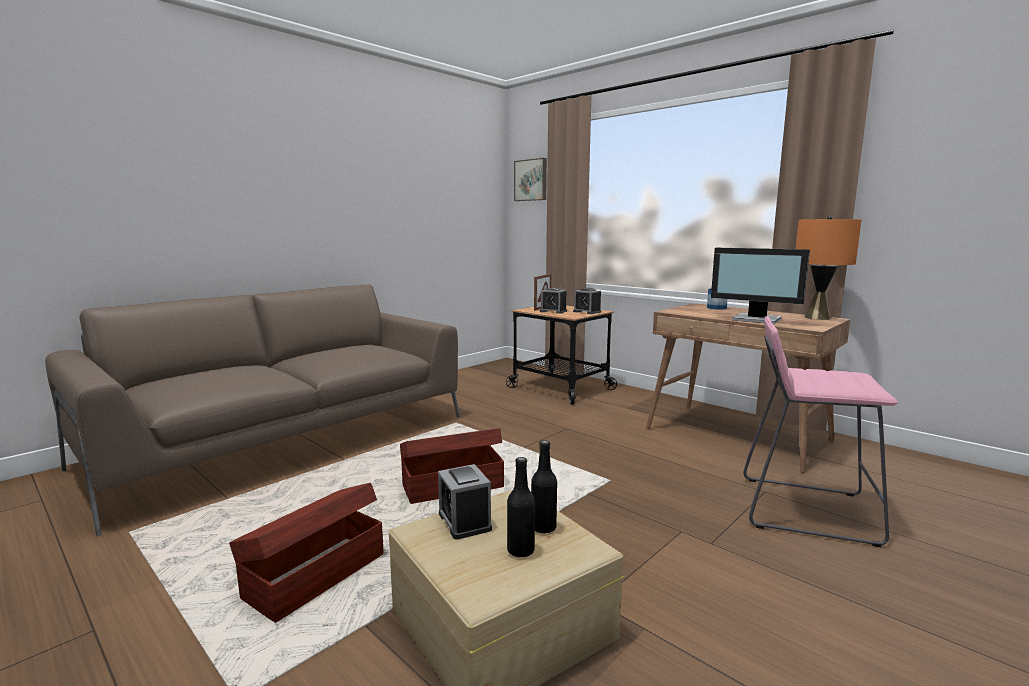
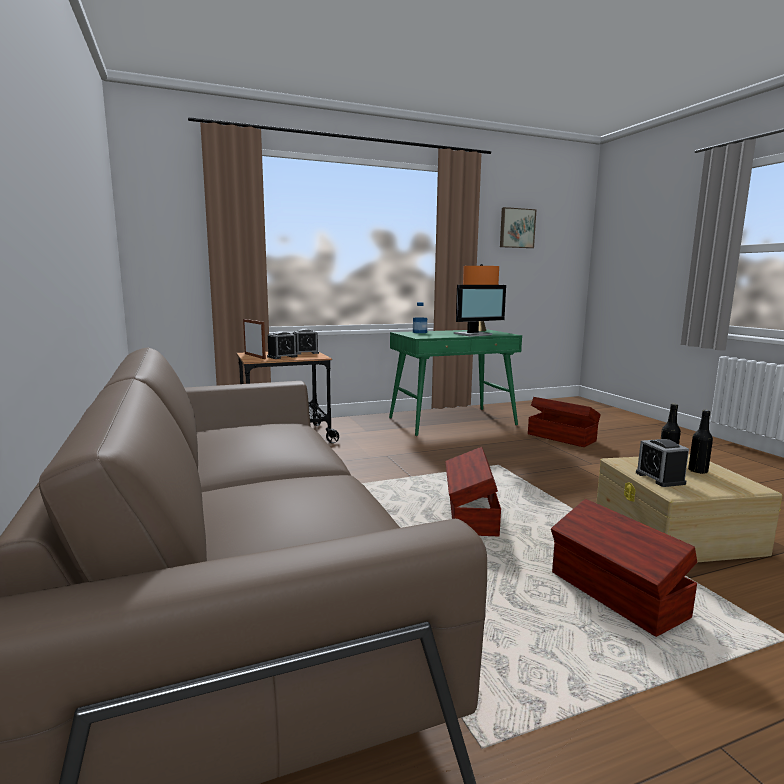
camera: 65 degrees left, 0 degrees up
alarm clock [438,464,492,539] -> alarm clock turned 75 degrees clockwise [636,439,689,487]
picture [514,158,547,201] -> picture moved to [500,207,537,248]
brown desk [646,303,851,473] -> green desk [389,329,522,436]
pink stool [743,316,898,547] -> brown storage box [528,397,601,447]

